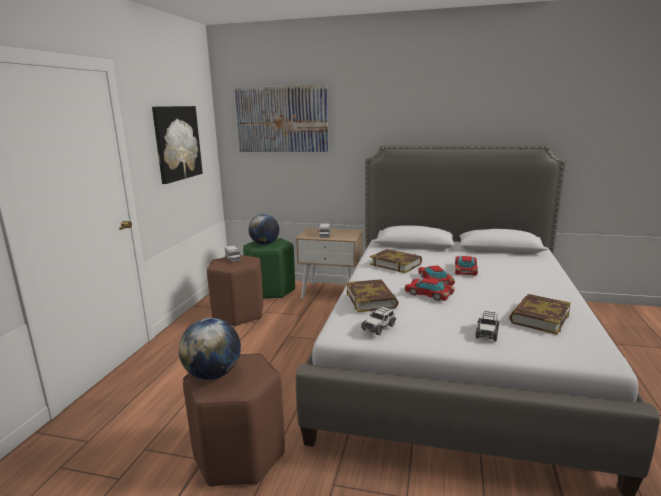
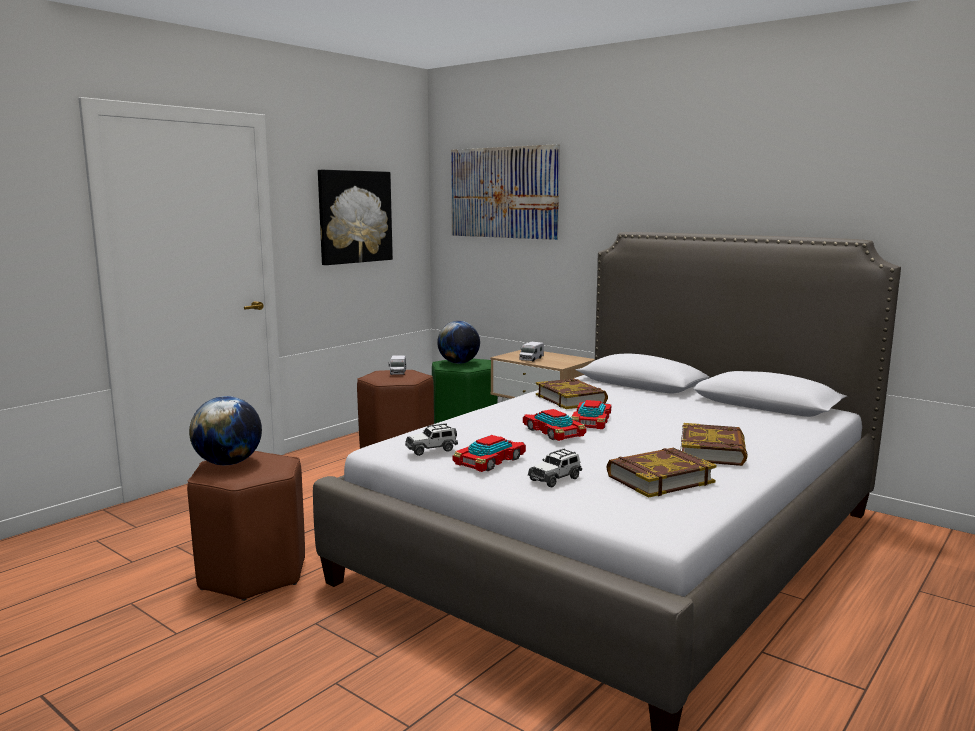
camera: 25 degrees right, 5 degrees down
book [346,279,399,312] -> book moved to [681,423,747,466]
toy car [455,256,478,276] -> toy car moved to [453,435,526,472]

